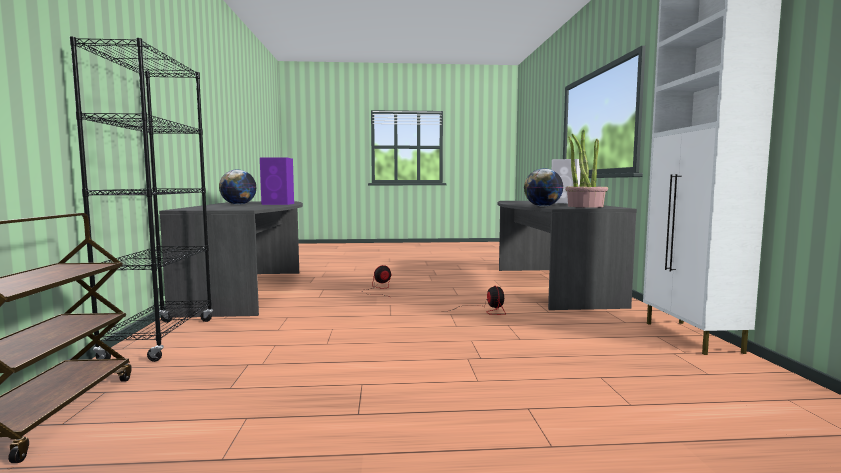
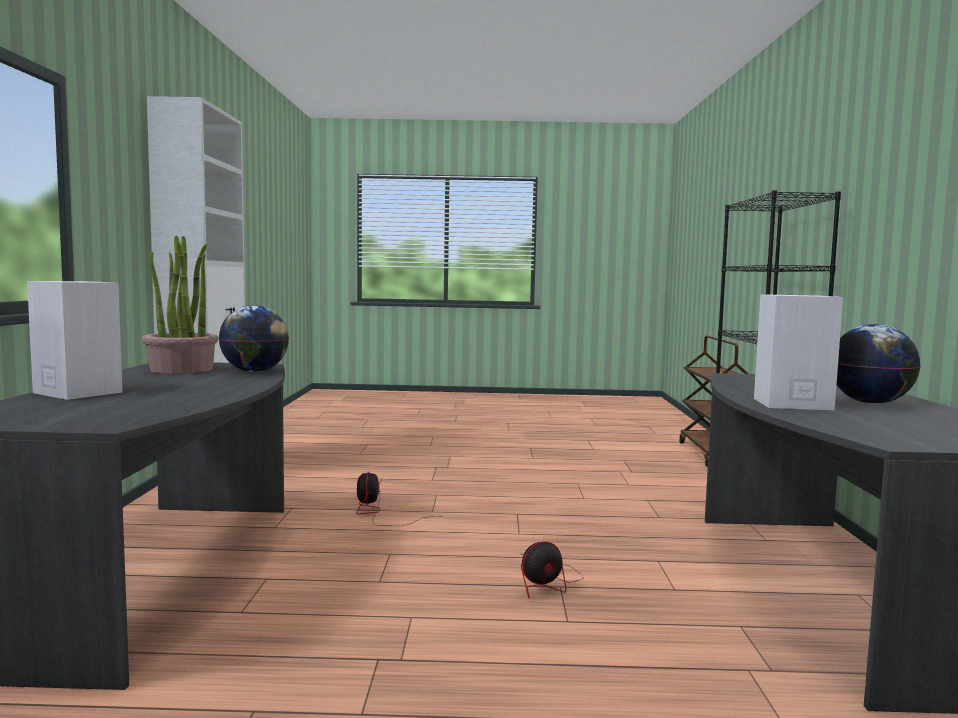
camera: 175 degrees left, 0 degrees up
purple speaker [260,157,294,205] -> white speaker [754,294,843,410]

